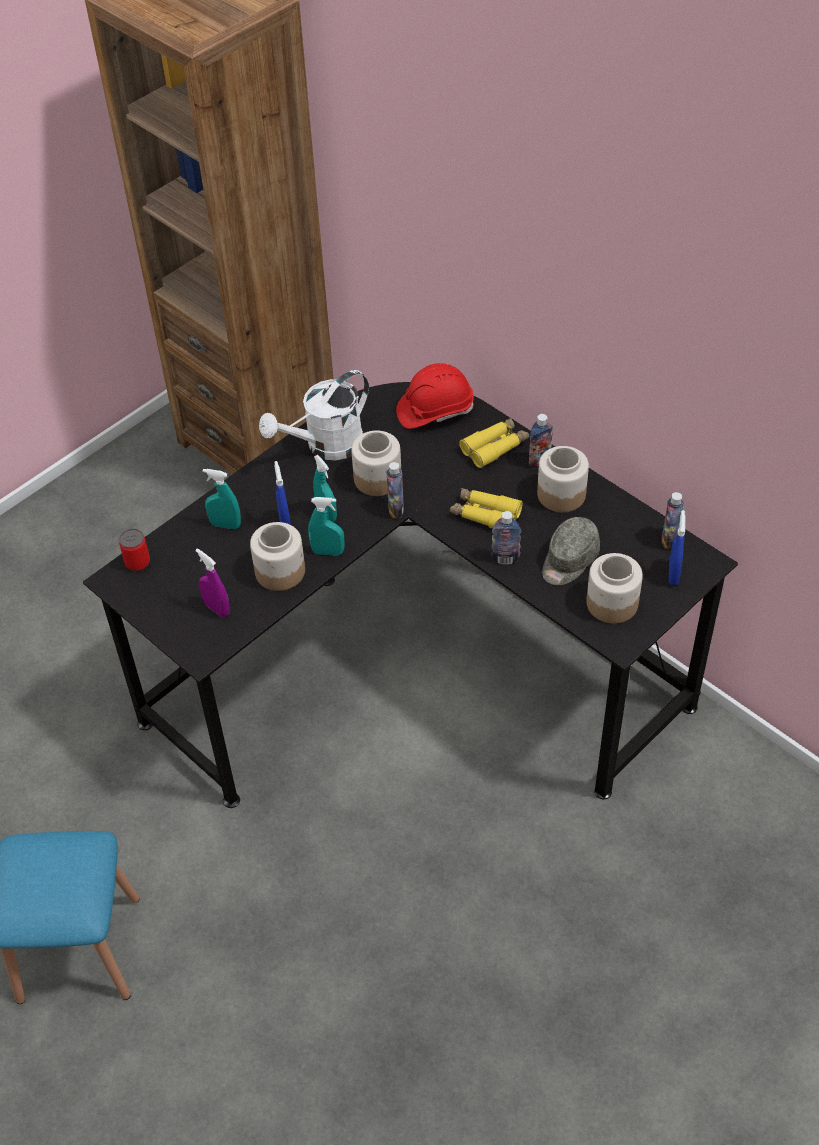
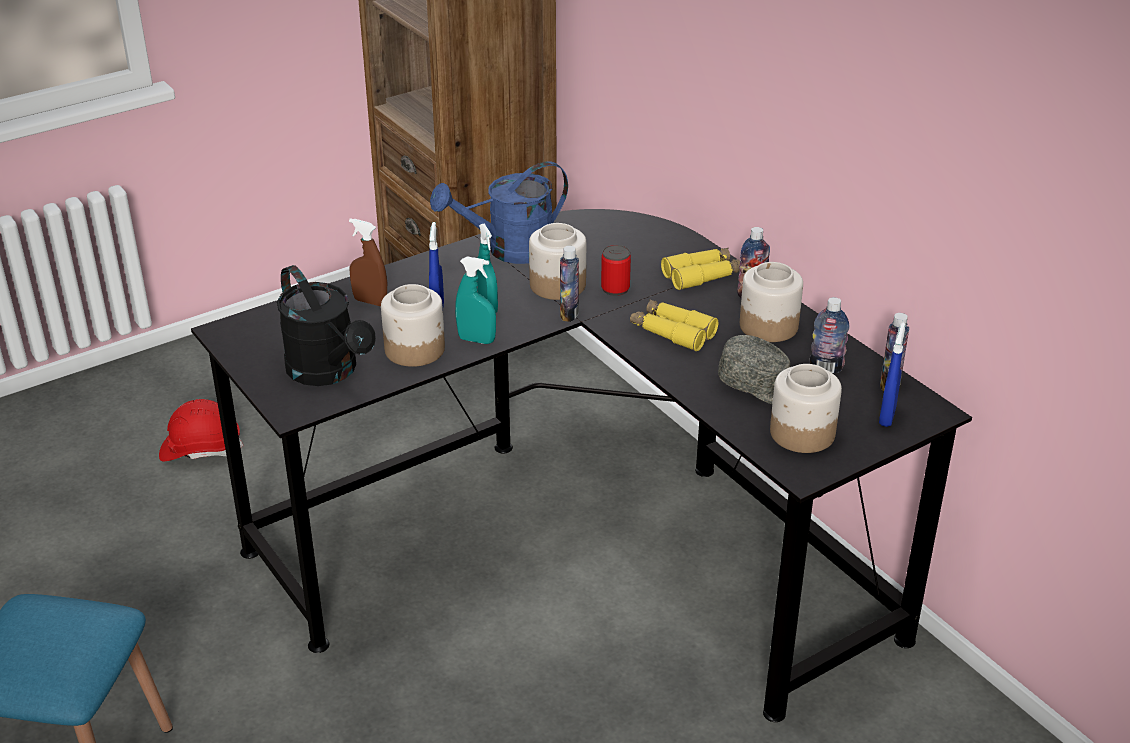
camera: 10 degrees right, 15 degrees down
can [119,529,150,572] -> can moved to [601,245,631,296]
purple spray bottle [195,549,230,617] -> black watering can [277,265,376,386]
turquoise spray bottle [203,469,241,529] -> brown spray bottle [349,218,387,306]
white watering can [259,370,369,460] -> blue watering can [430,161,568,264]
red hard hat [396,363,474,429] -> red hard hat moved to [159,399,244,461]
bottle [491,511,521,565] -> bottle moved to [810,297,850,373]
grey cap [542,517,600,585] -> grey cap turned 105 degrees counterclockwise [718,335,791,404]

